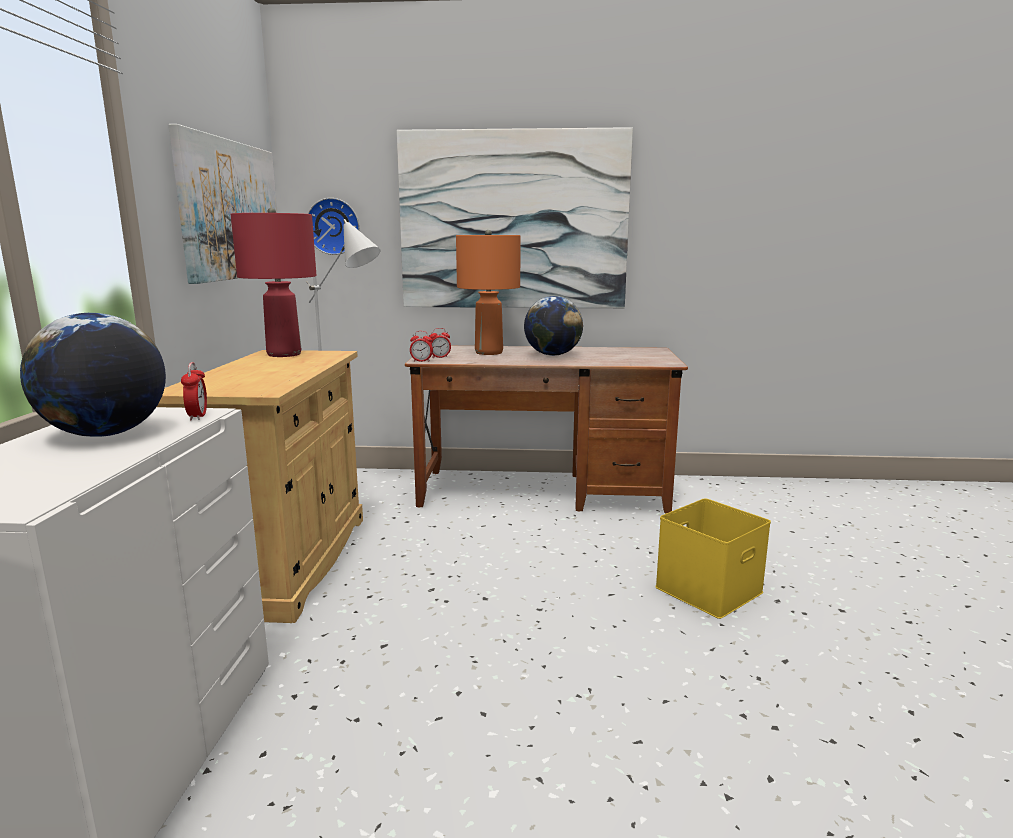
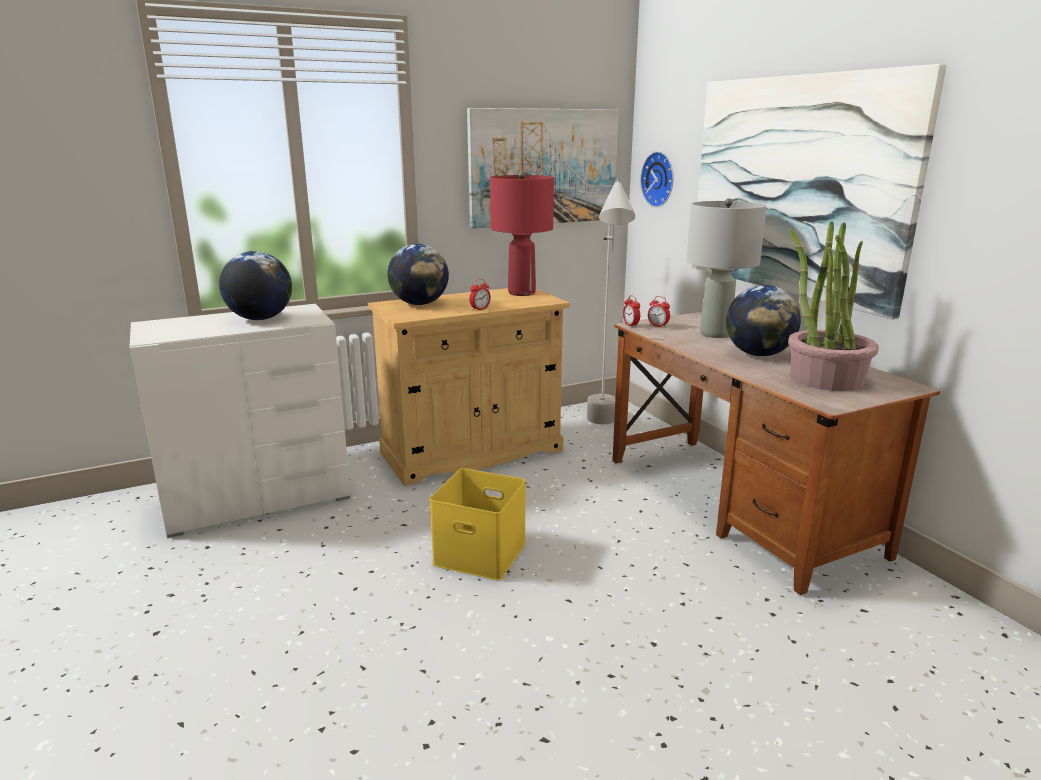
camera: 60 degrees right, 5 degrees up
alarm clock [181,362,207,421] -> alarm clock moved to [469,279,491,311]
orange table lamp [456,230,521,355] -> grey table lamp [686,198,767,338]
yellow storage box [655,498,771,619] -> yellow storage box moved to [430,468,526,581]
none -> globe [387,244,449,305]
none -> potted plant [788,221,879,391]

